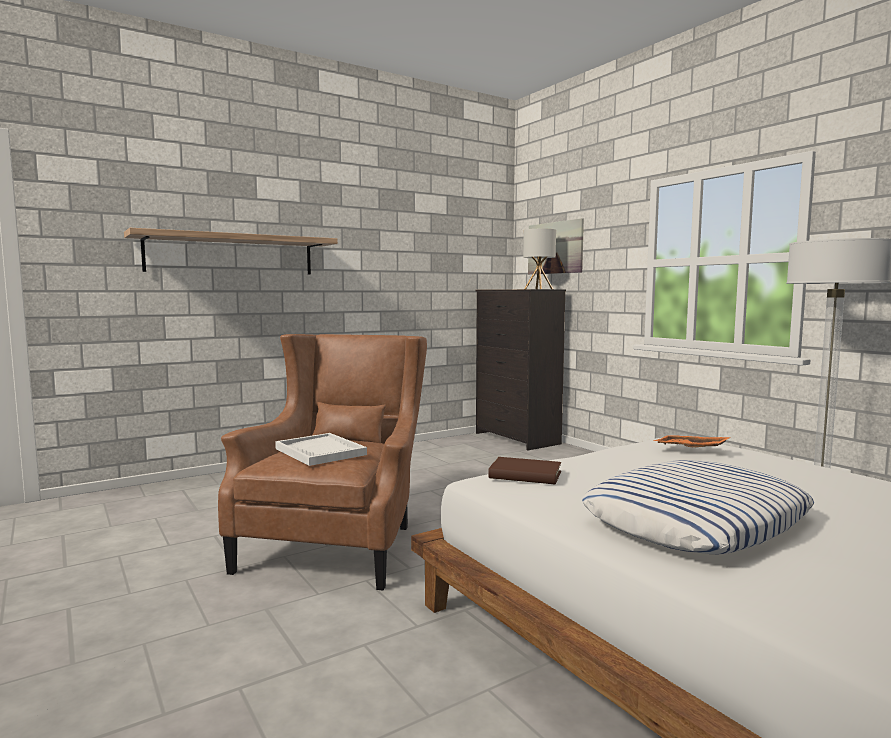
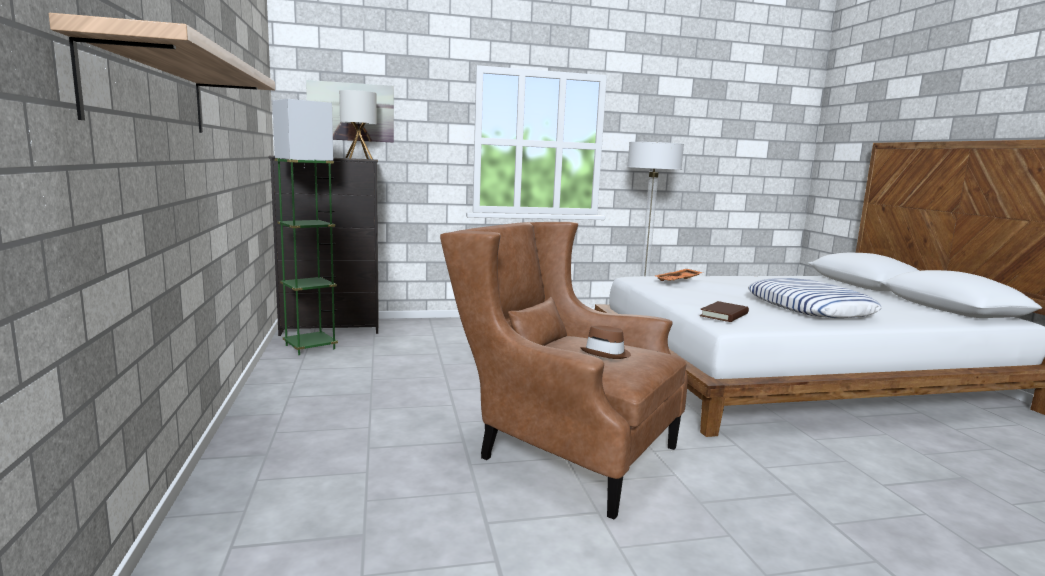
camera: 70 degrees left, 5 degrees up
white tray [275,433,367,466] -> brown hat [580,326,631,359]
none -> green floor lamp [272,99,338,355]

